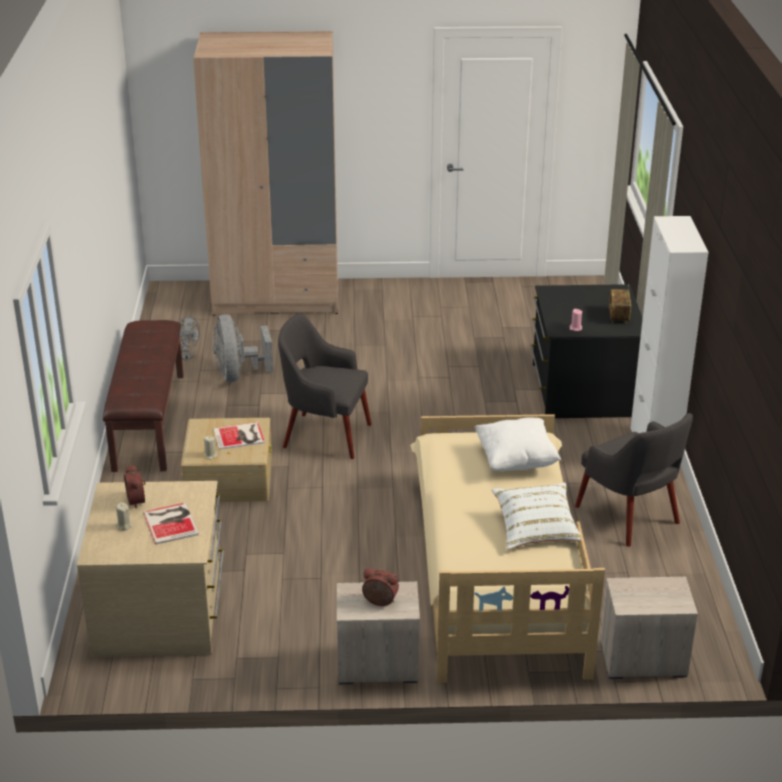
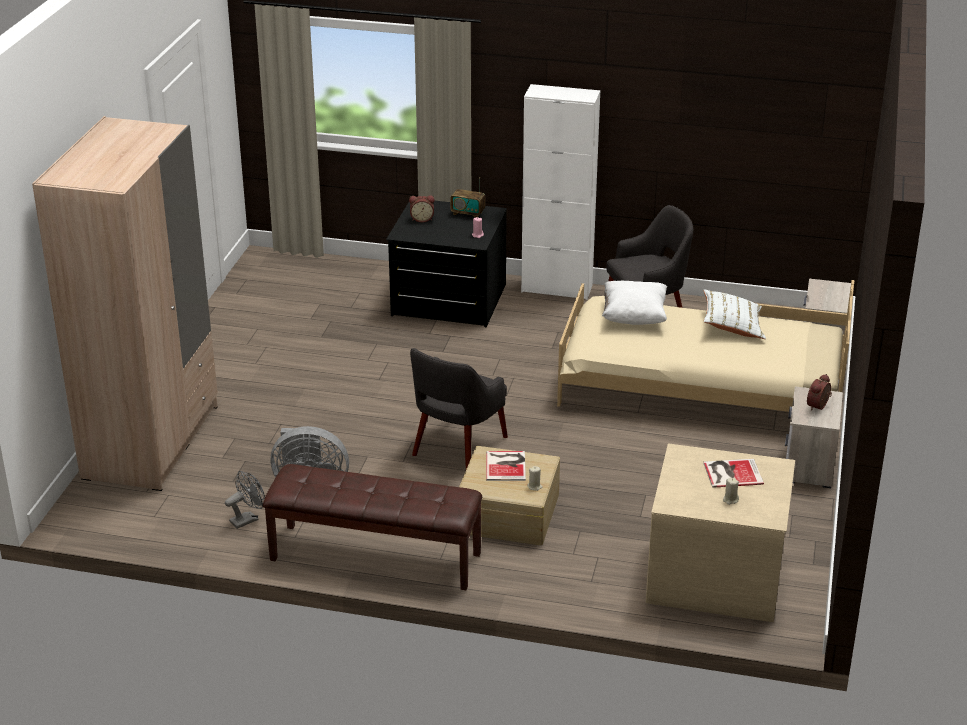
camera: 75 degrees left, 0 degrees up
alarm clock [124,464,146,509] -> alarm clock moved to [409,195,435,222]

